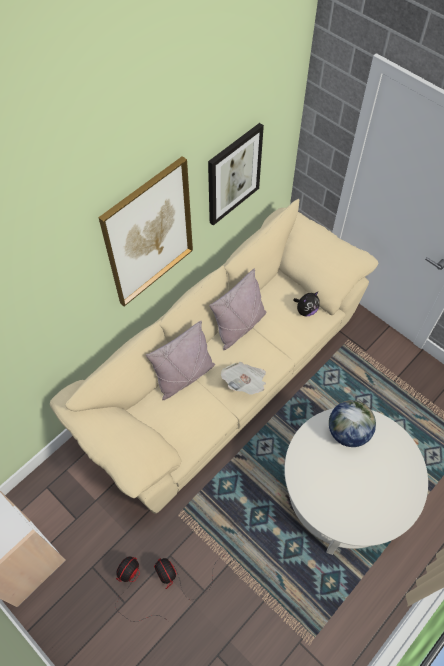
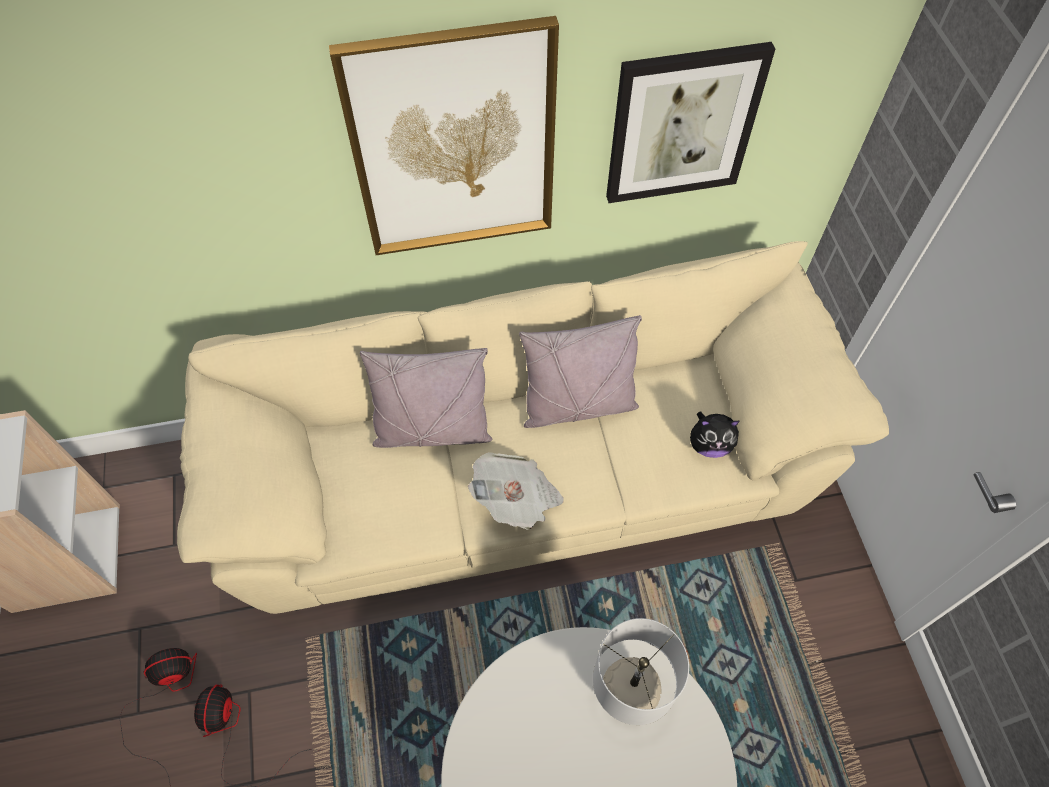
camera: 35 degrees right, 0 degrees up
globe [329,400,376,447] -> white table lamp [593,618,689,725]

